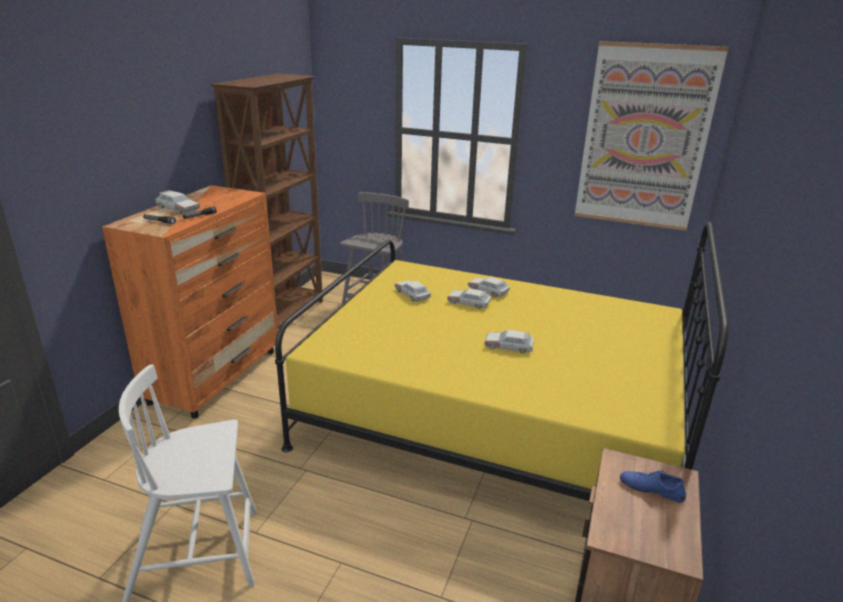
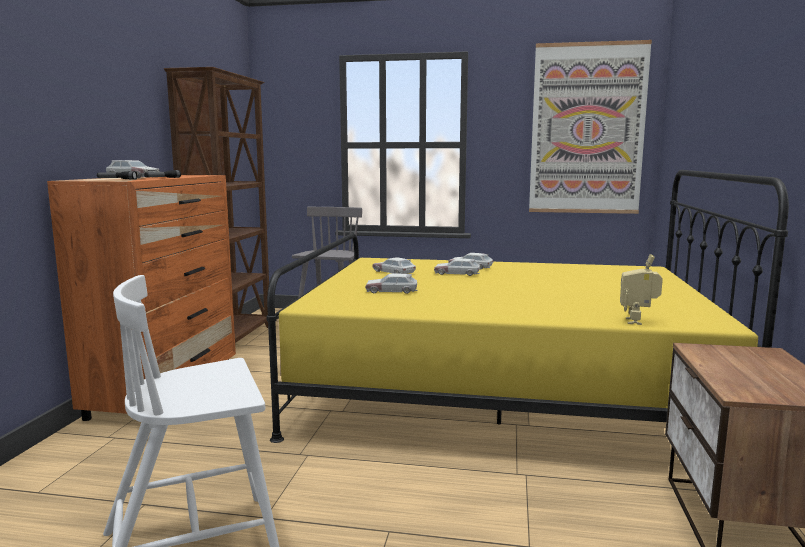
camera: 10 degrees left, 15 degrees down
toy car [484,330,534,354] -> toy car moved to [365,274,418,294]
blue shoe [620,470,686,503] -> none
none -> toy robot [620,254,663,325]

